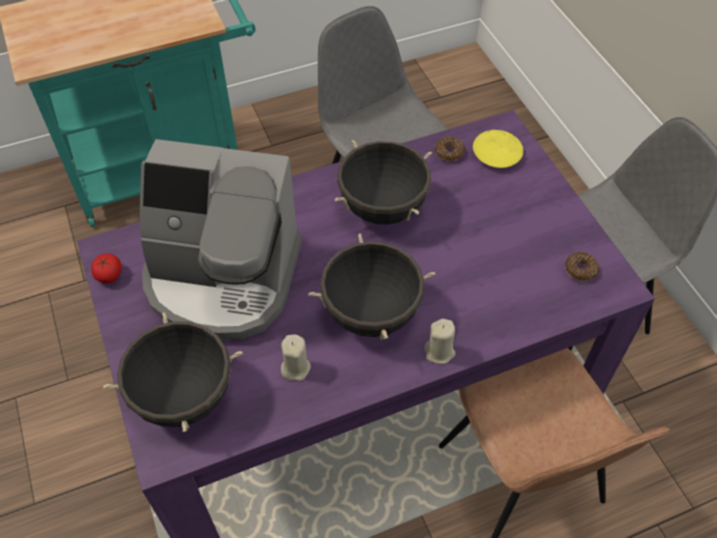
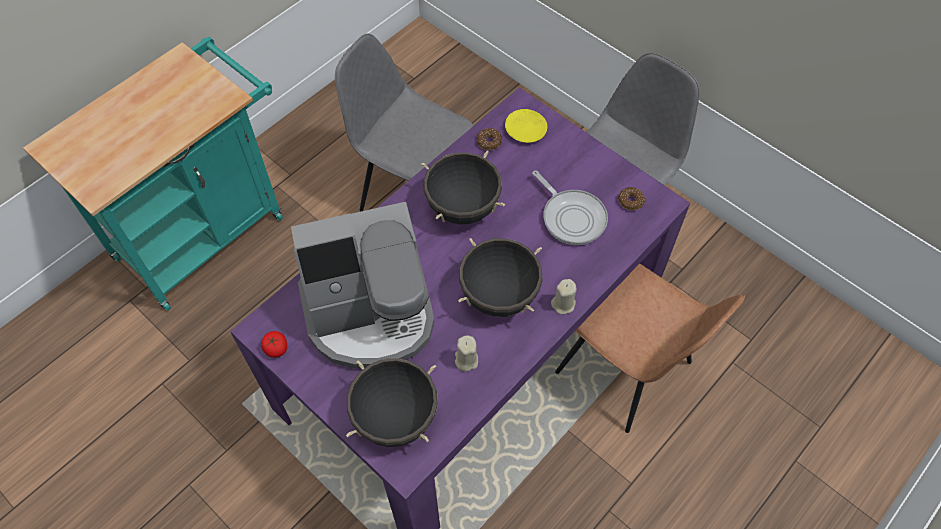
camera: 25 degrees left, 5 degrees up
none -> frying pan [532,170,608,245]

